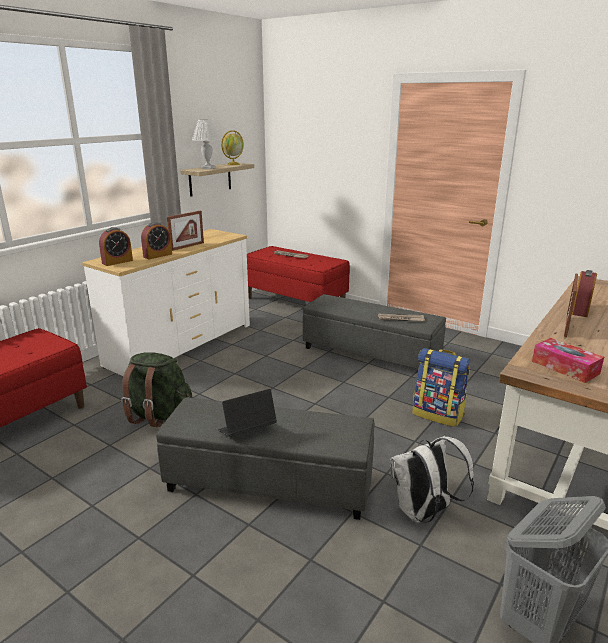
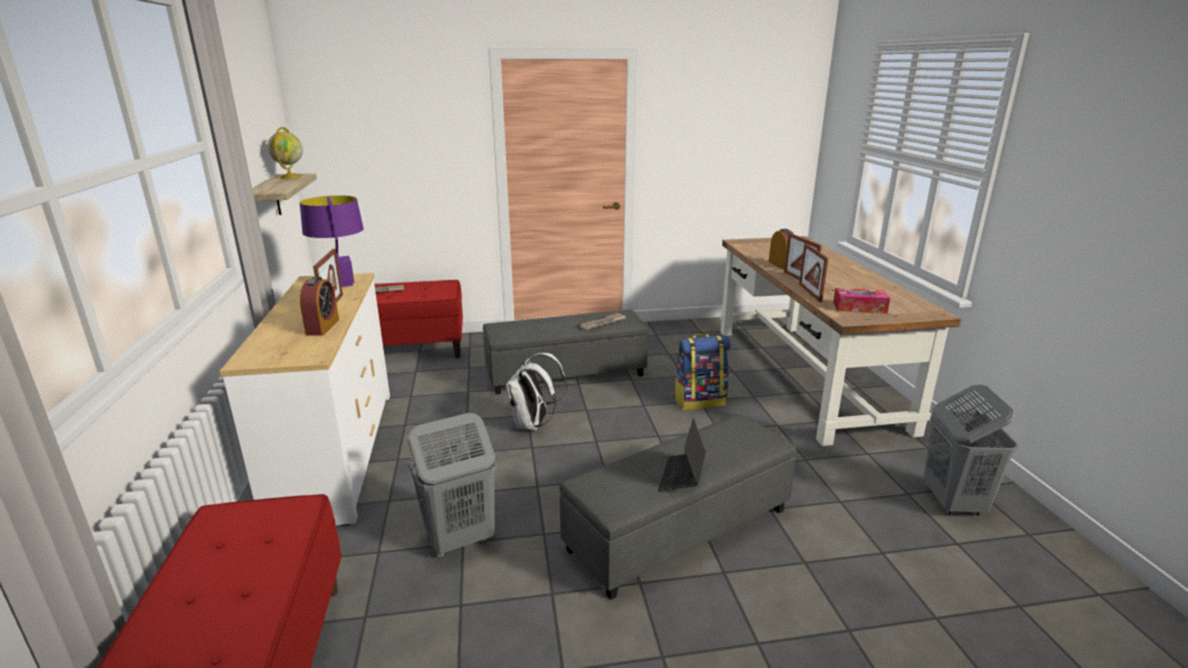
camera: 45 degrees left, 0 degrees up
alarm clock [99,227,133,266] -> none
green backpack [121,352,193,427] -> grey laundry basket [408,413,497,558]
white table lamp [192,119,221,169] -> none
white backpack [390,436,474,523] -> white backpack moved to [506,353,566,431]
none -> purple table lamp [300,195,364,287]
none -> picture frame [799,243,829,302]

